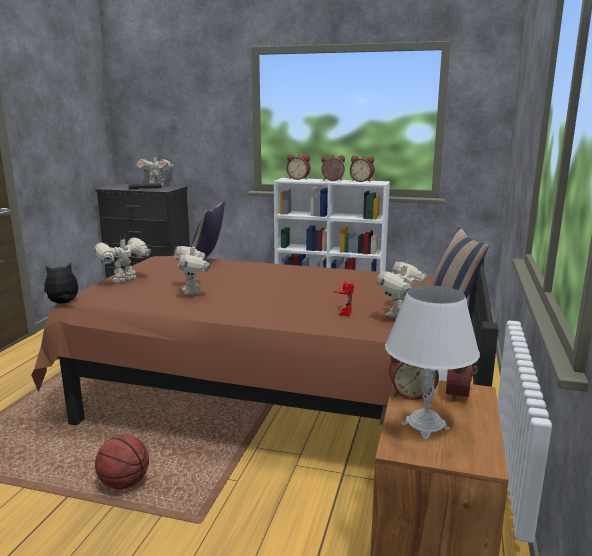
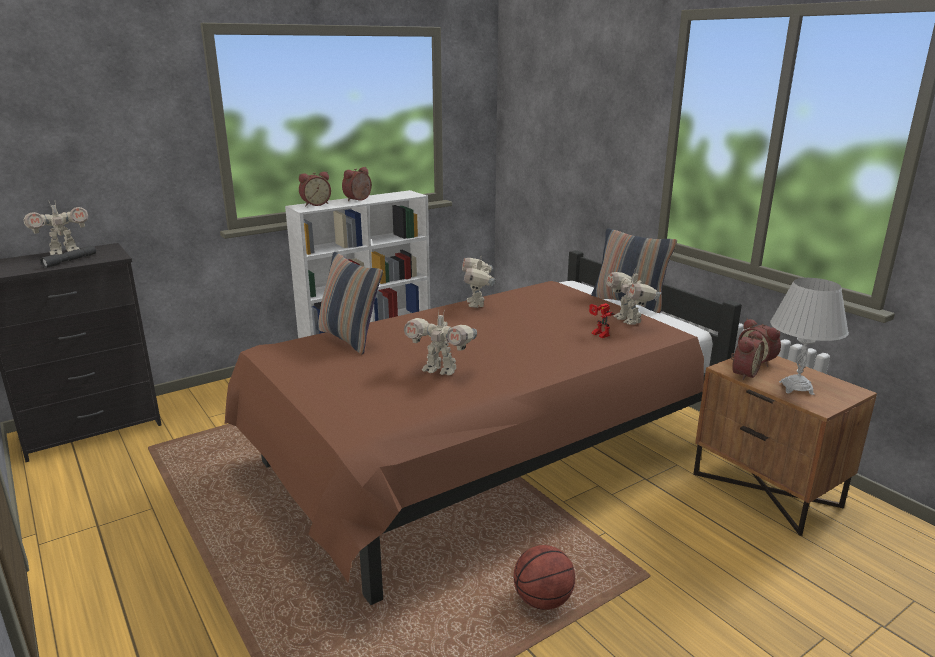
camera: 50 degrees left, 5 degrees up
plush toy [43,263,78,304] -> none
toy robot [94,238,151,283] -> toy robot moved to [462,257,496,308]
alarm clock [350,156,375,182] -> none

